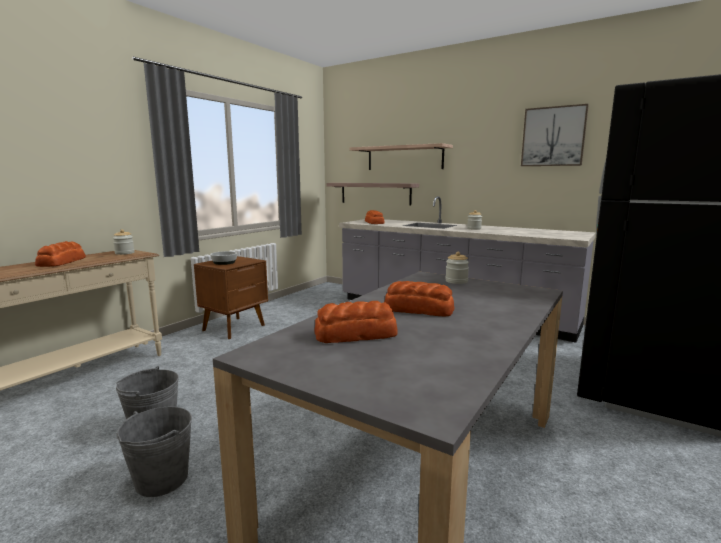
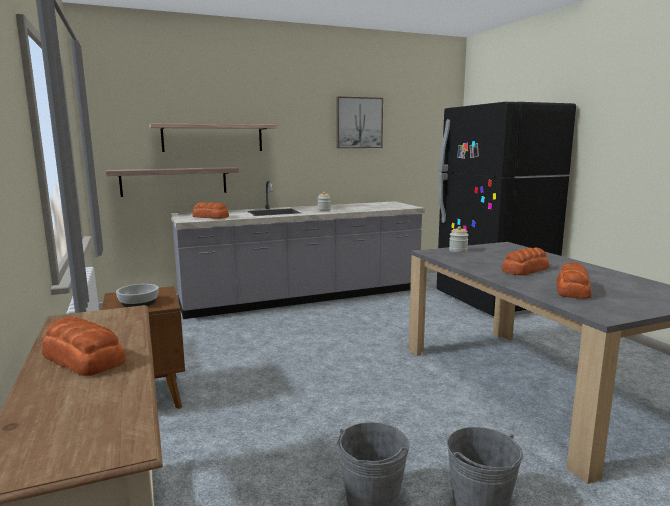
camera: 55 degrees left, 0 degrees up
jar [113,229,135,255] -> none

